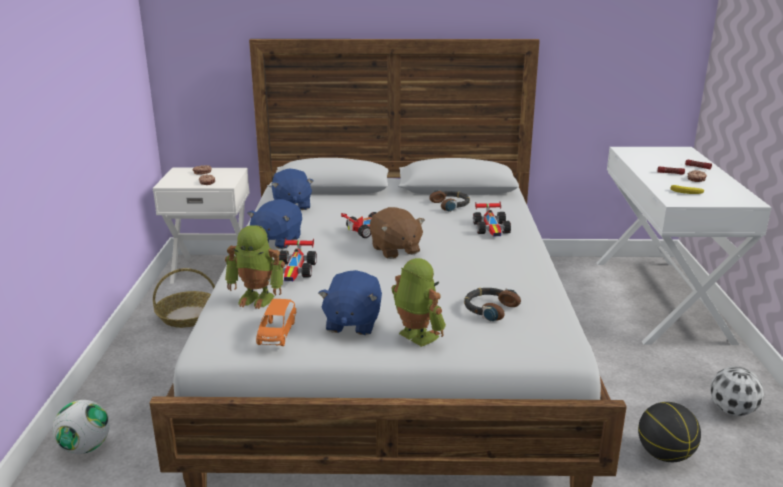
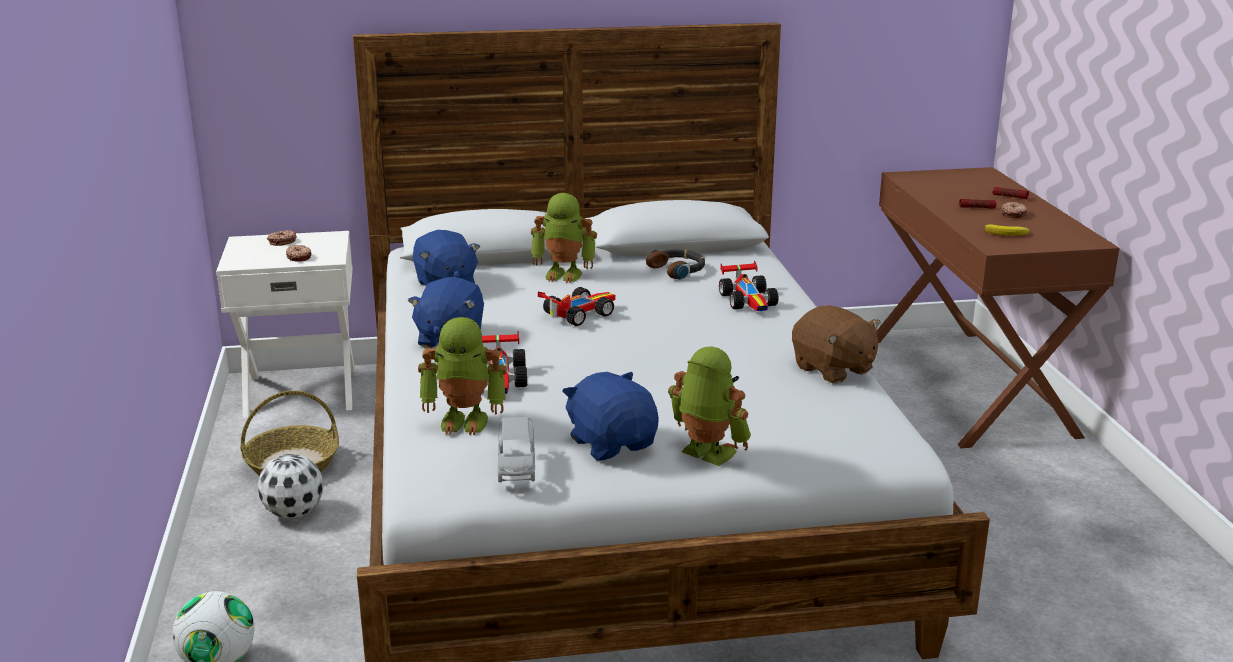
camera: 10 degrees left, 0 degrees up
orange toy car [256,299,296,346] -> grey toy car [498,417,535,482]
blue plush toy [318,270,382,335] -> blue plush toy turned 150 degrees clockwise [562,372,659,461]
brown plush toy [370,207,425,259] -> brown plush toy moved to [792,305,881,384]
headphones [464,288,521,321] -> none
white desk [597,147,772,345] -> brown desk [876,167,1120,448]
basketball [638,402,701,462] -> none
football [710,366,764,416] -> football moved to [257,454,323,518]
none -> toy robot [531,193,597,283]

